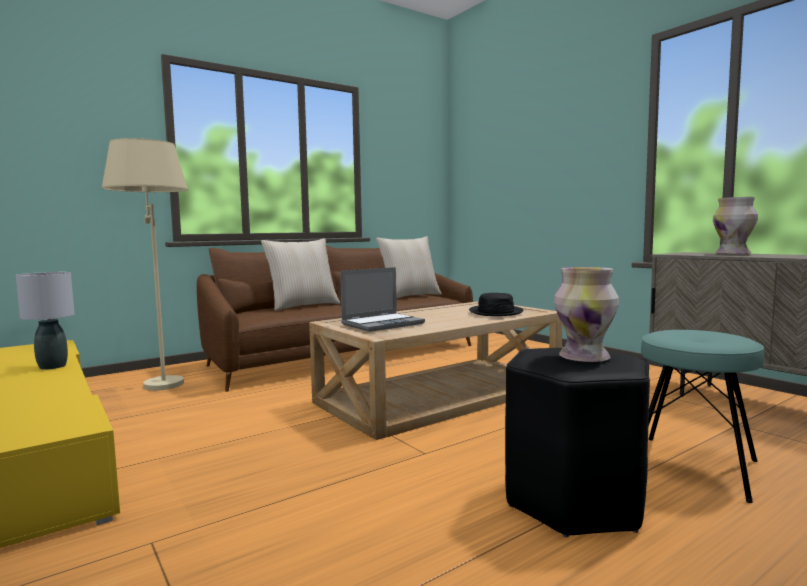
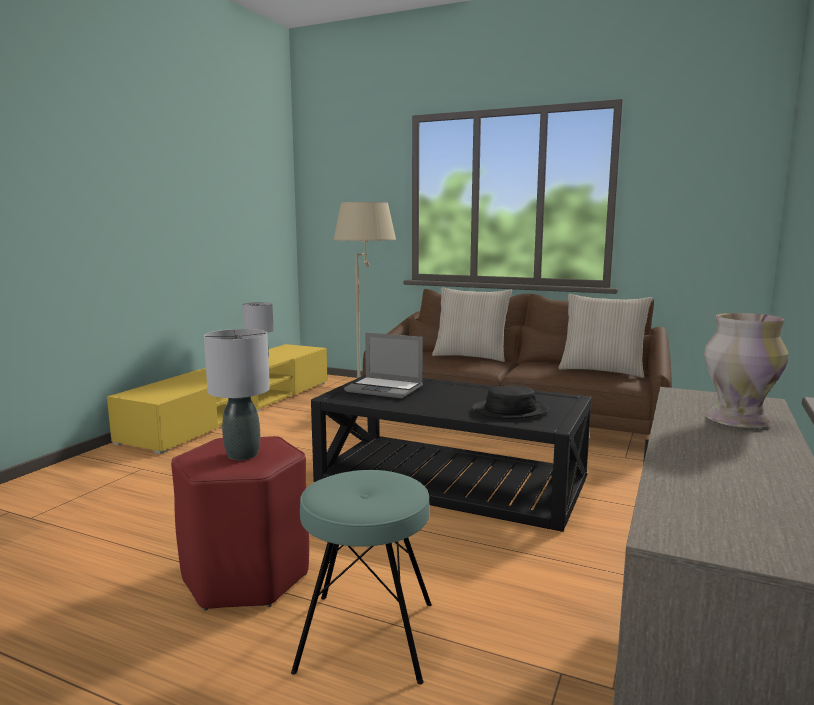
camera: 60 degrees right, 5 degrees up
beige coffee table [309,302,562,440] -> black coffee table [311,375,592,532]
black stool [505,348,650,537] -> red stool [171,436,309,611]
vase [554,267,619,362] -> grey table lamp [204,329,270,460]

